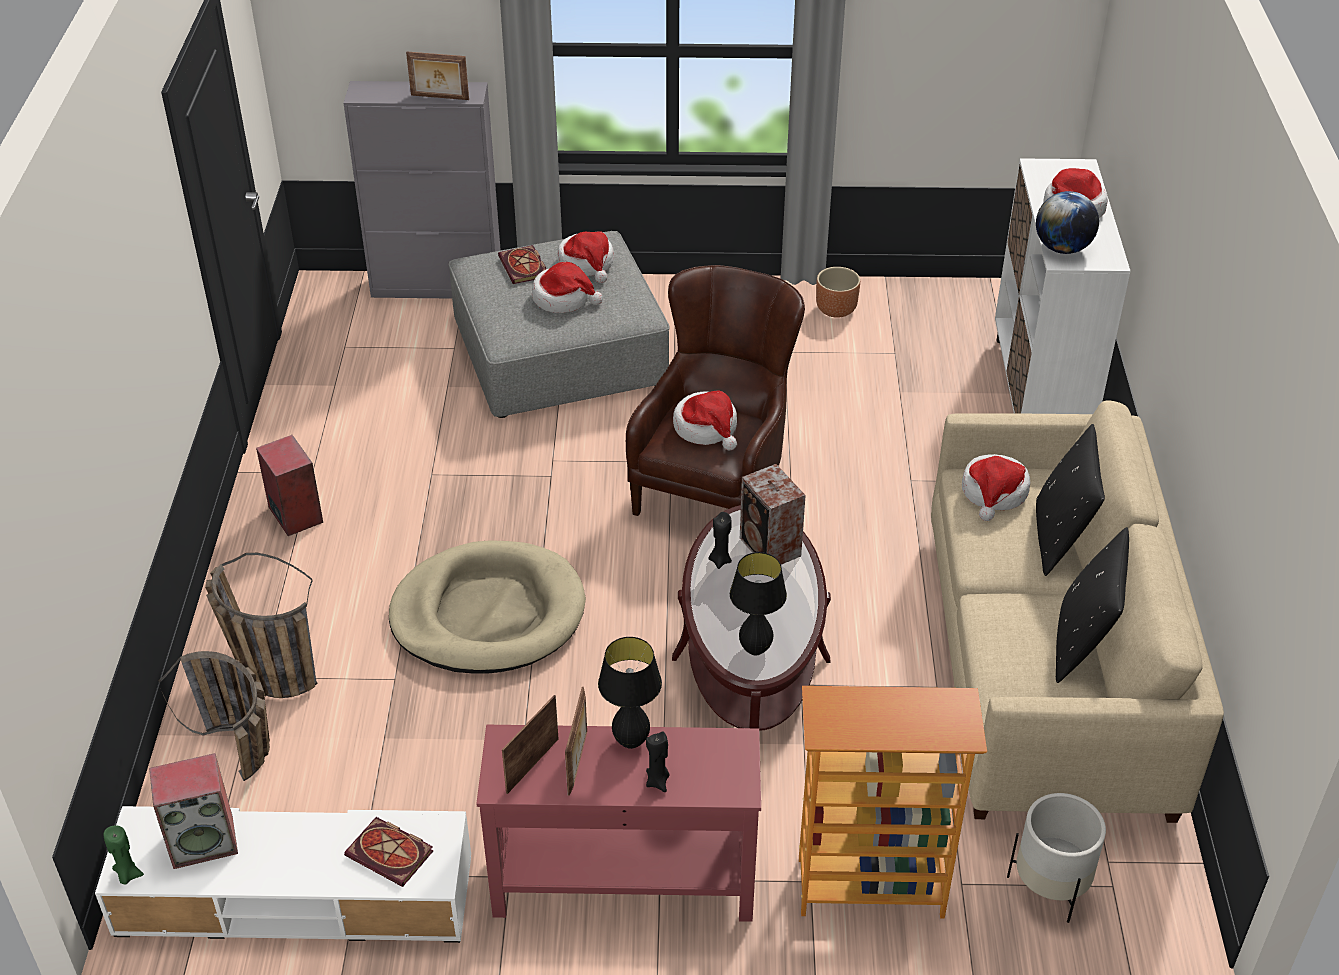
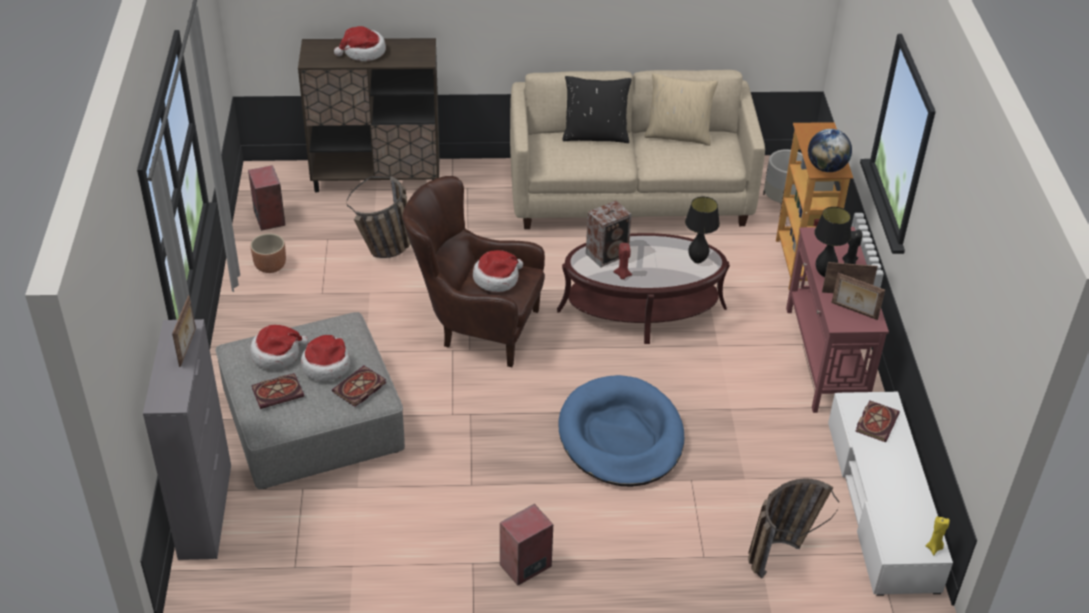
camera: 95 degrees left, 0 degrees up
green candle [104,825,144,885] -> yellow candle [926,516,950,555]
speaker [149,753,238,869] -> speaker moved to [248,165,286,231]
basket [205,553,318,698] -> basket moved to [347,176,411,258]
beige dog bed [389,540,586,673] -> blue dog bed [558,375,684,487]
black candle [708,512,732,569] -> red candle [614,243,632,279]
hat [962,454,1030,521] -> none
white cabinet [995,158,1131,414] -> brown cabinet [298,38,439,193]
globe [1036,191,1099,254] -> globe moved to [808,129,852,172]
black pillow [1056,527,1129,683] -> beige pillow [644,73,718,146]
none -> book [332,366,386,407]

